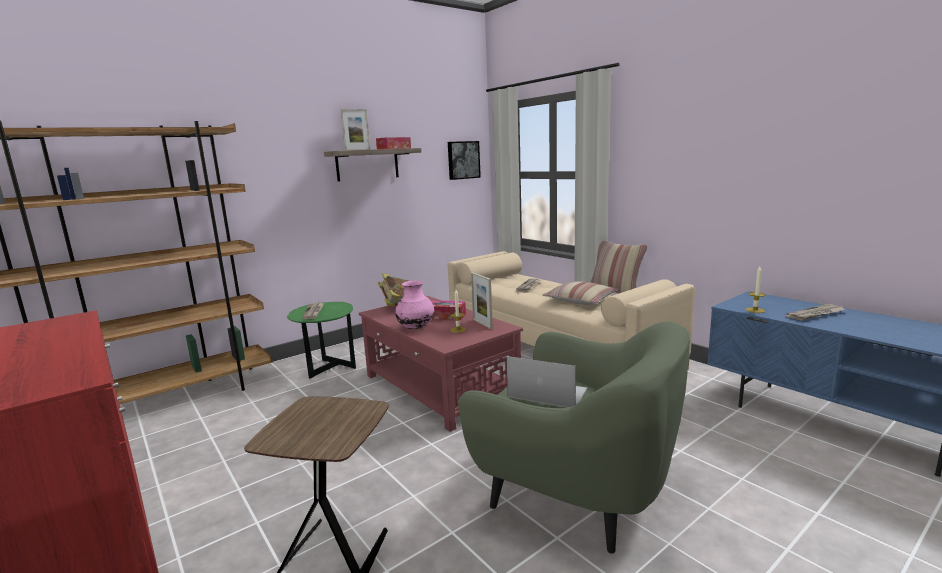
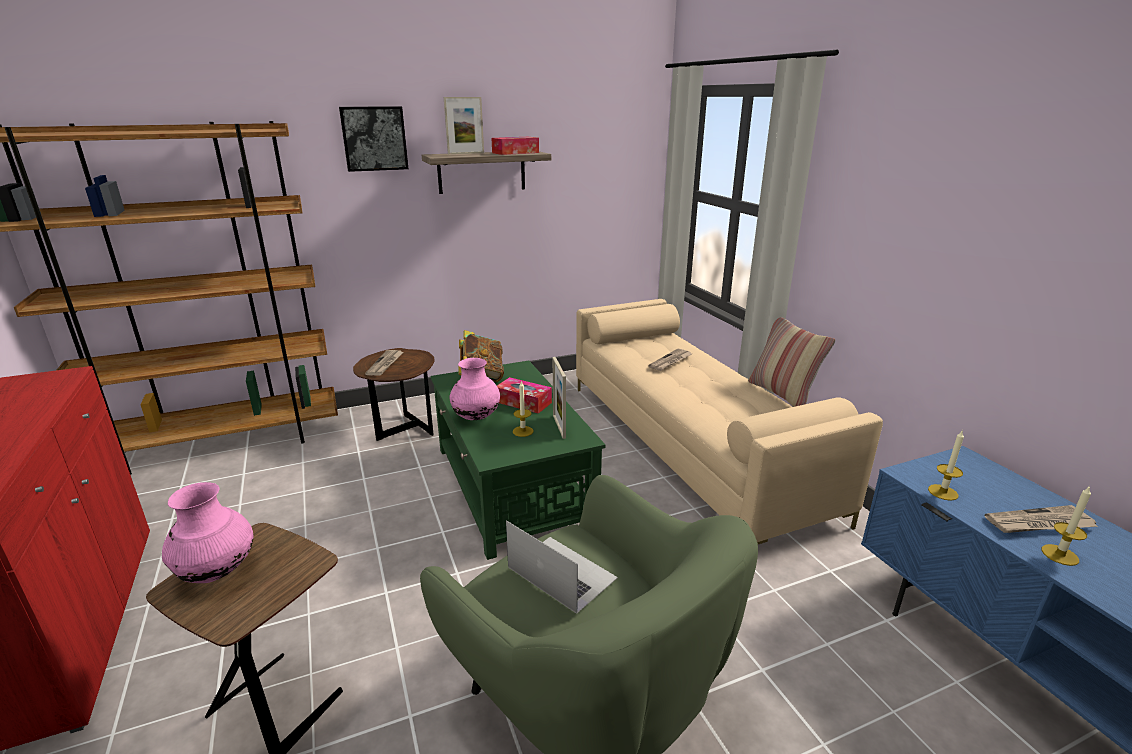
camera: 15 degrees right, 10 degrees up
green side table [287,302,356,379] -> brown side table [353,348,435,441]
red coffee table [359,296,523,432] -> green coffee table [430,360,606,560]
picture [448,141,481,180] -> picture moved to [339,106,408,172]
pillow [542,282,618,305] -> none
none -> pink vase [162,482,253,583]
none -> candle [1041,486,1091,566]

